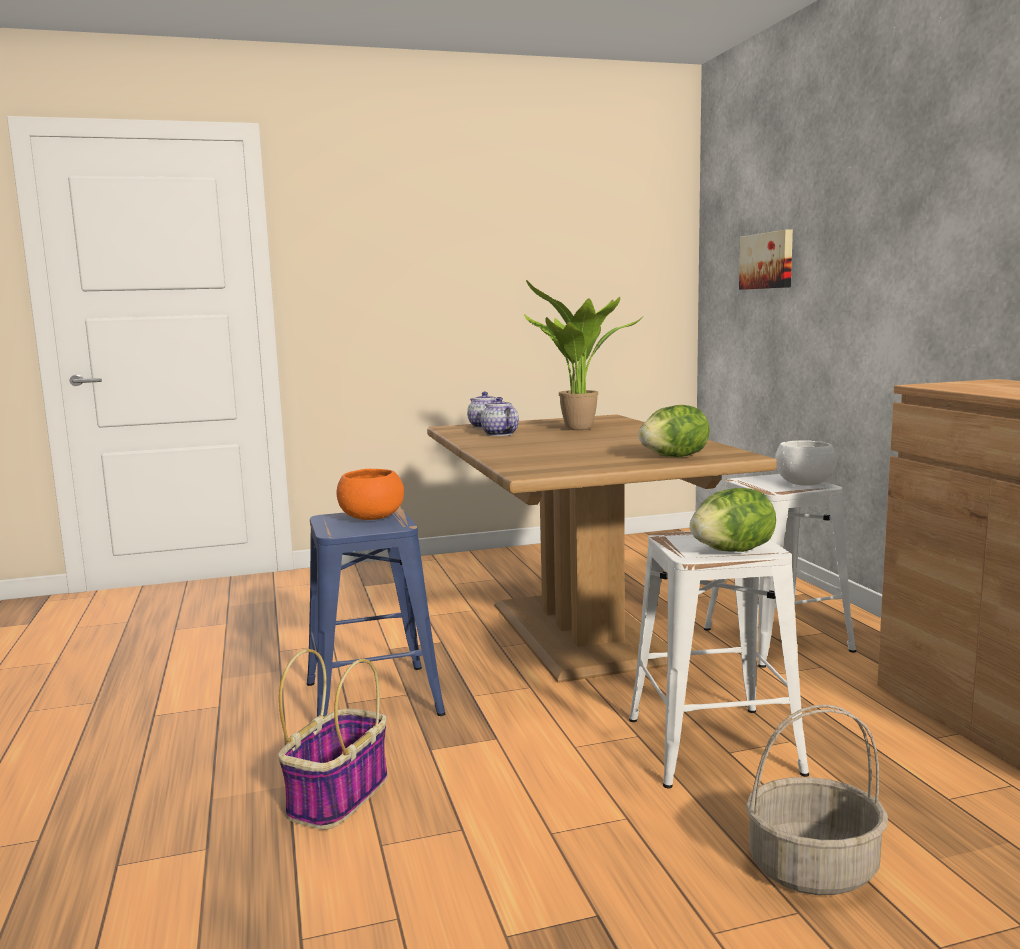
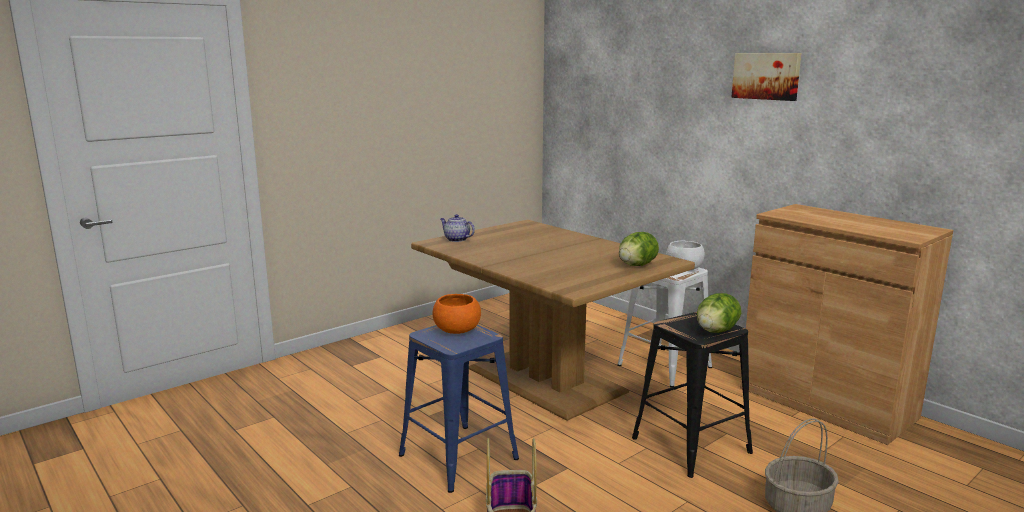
camera: 25 degrees left, 5 degrees up
teapot [481,397,519,436] -> none
potted plant [524,280,643,430] -> none
white stool [629,531,809,788] -> black stool [632,312,753,478]
picture [739,230,793,290] -> picture moved to [731,53,802,101]

